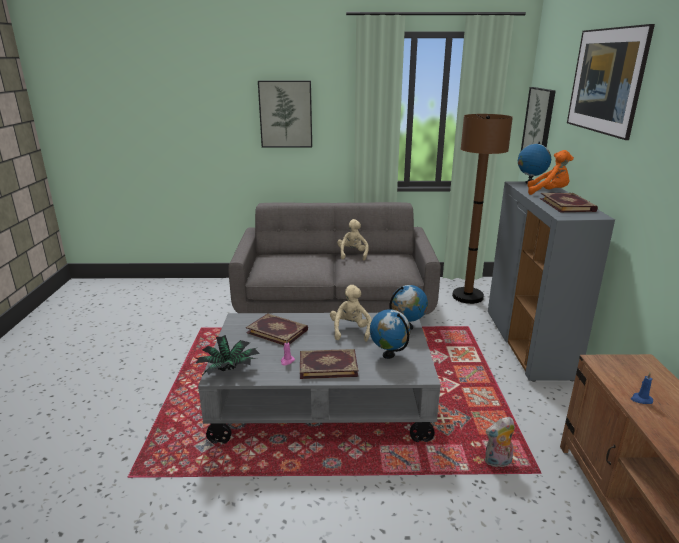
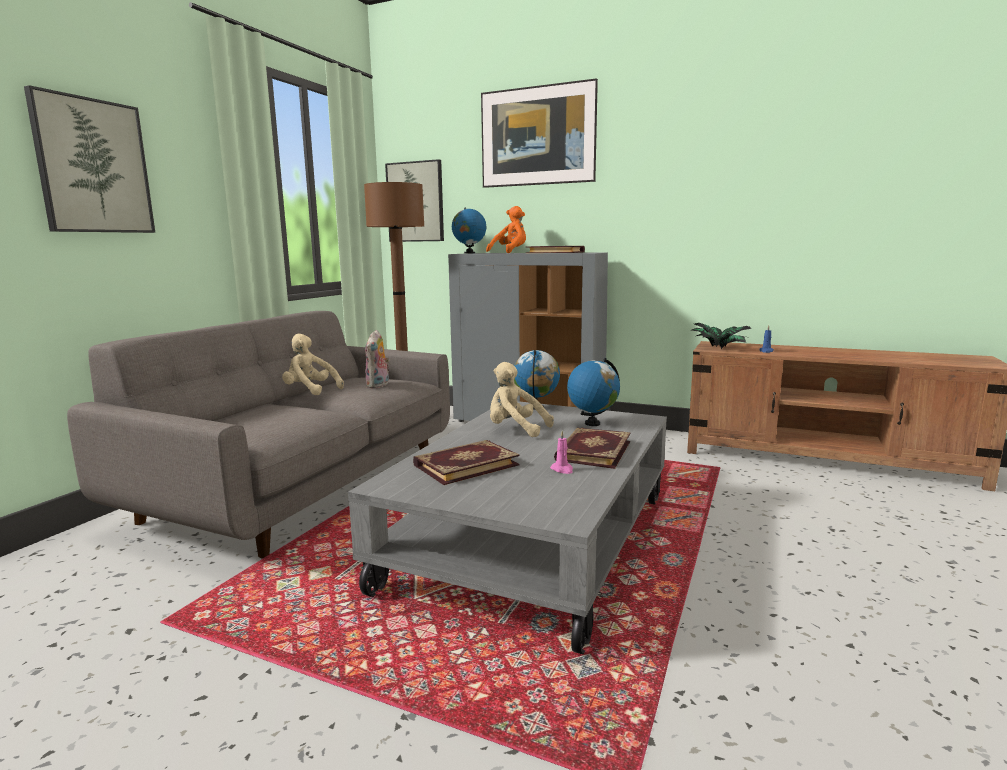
camera: 65 degrees left, 10 degrees down
potted plant [196,335,260,375] -> potted plant moved to [691,323,752,349]
plush toy [485,417,515,467] -> plush toy moved to [365,330,390,389]

